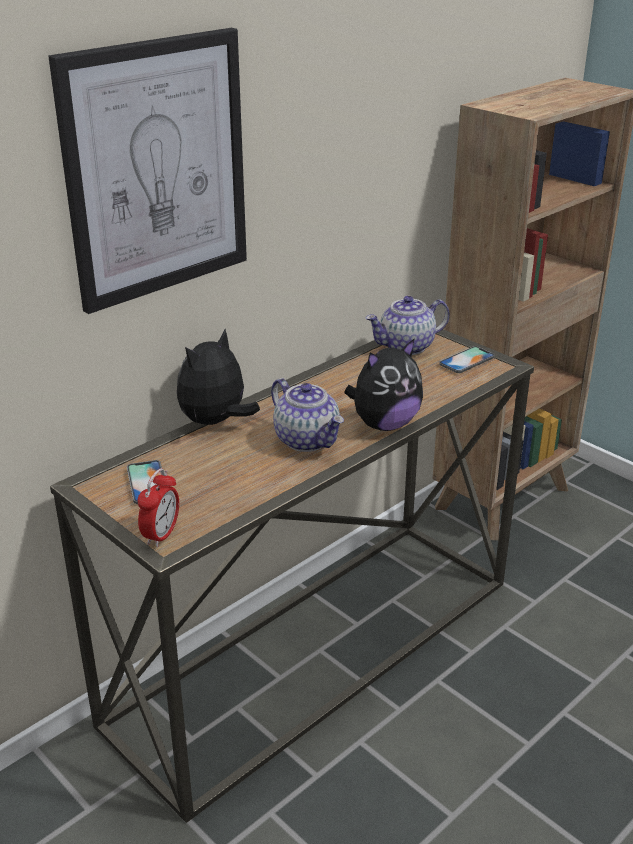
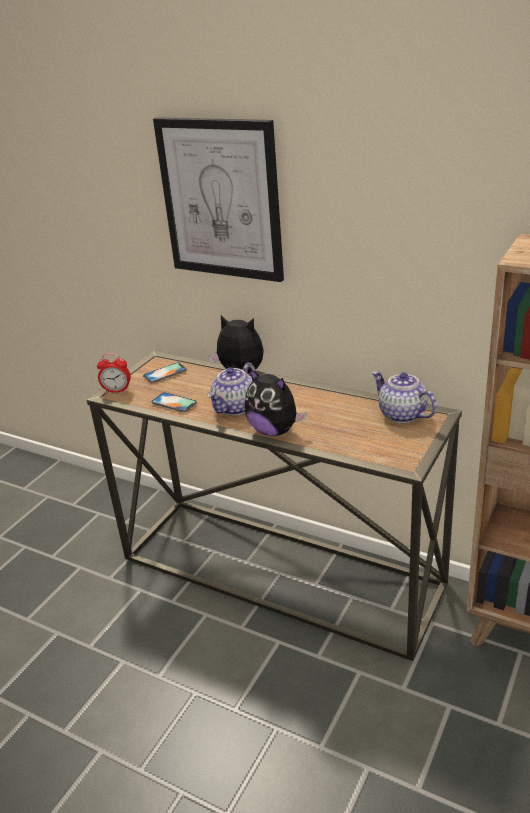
camera: 75 degrees right, 0 degrees up
phone [439,346,495,373] -> phone moved to [152,392,197,412]

